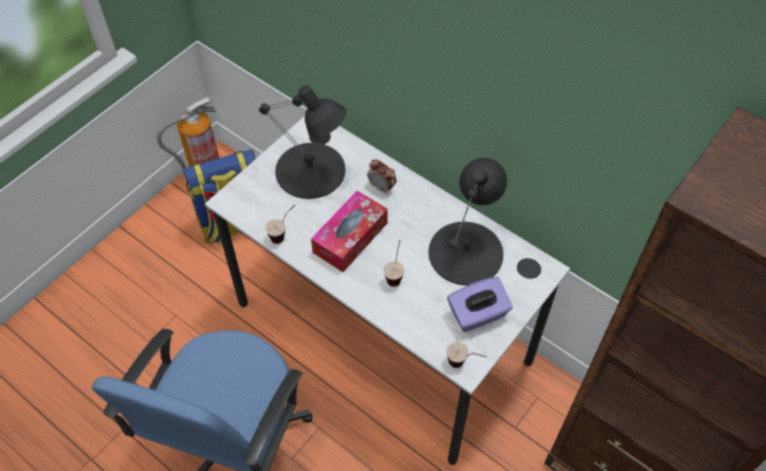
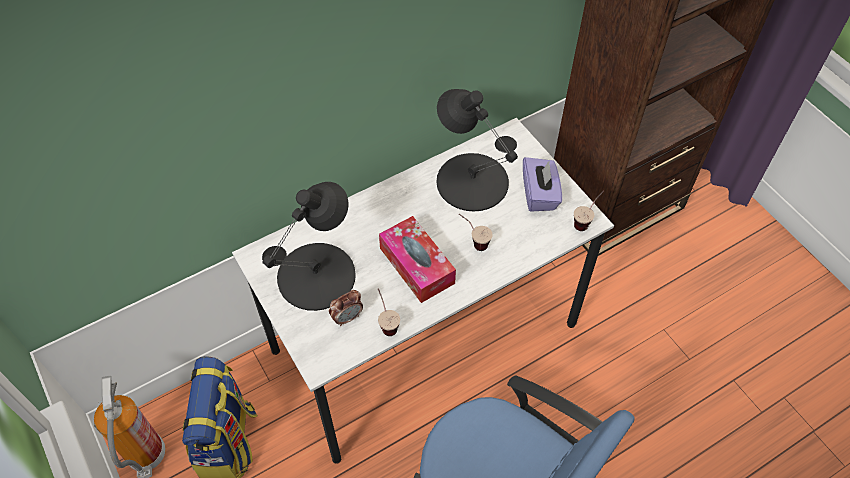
camera: 70 degrees left, 0 degrees up
alarm clock [367,159,397,194] -> alarm clock moved to [329,290,363,326]

